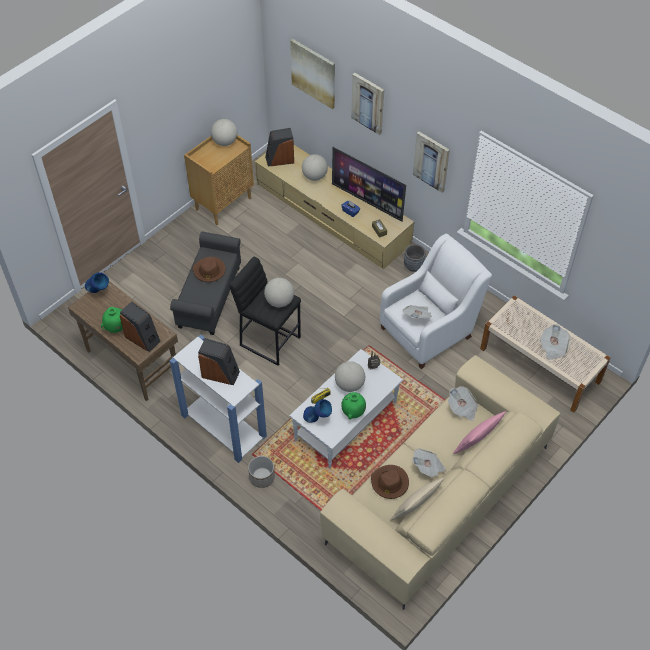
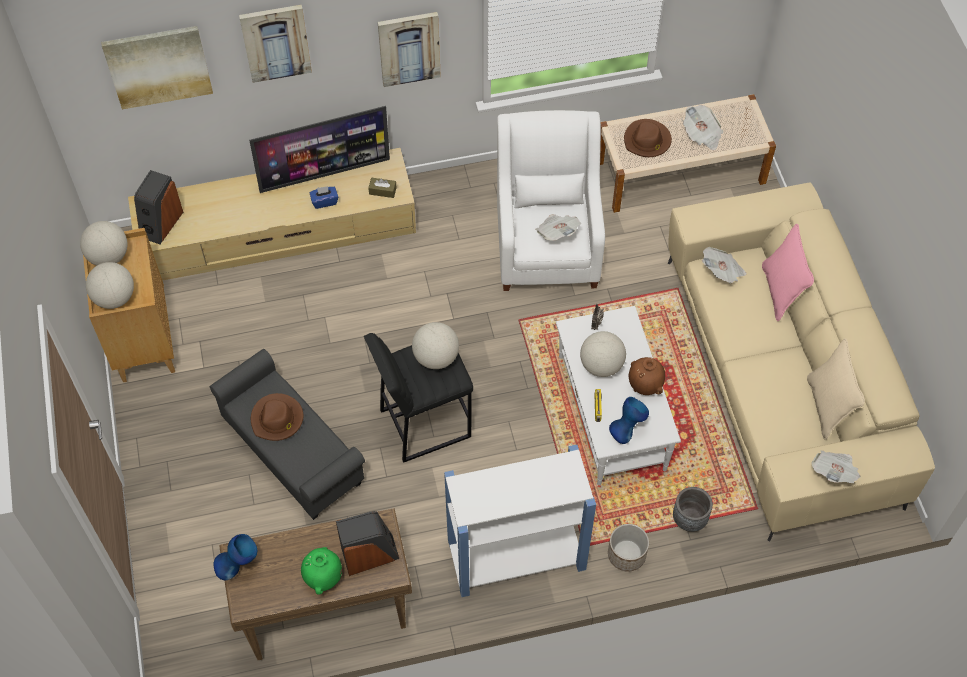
camera: 55 degrees left, 5 degrees up
speaker [198,338,240,385] -> none
globe [302,154,328,181] -> globe moved to [86,262,134,309]
green vase [341,392,366,419] -> brown vase [629,357,665,395]
brown hat [371,465,409,499] -> brown hat moved to [624,119,672,157]
grey planter [404,244,426,272] -> grey planter moved to [673,487,713,532]
newspaper [412,448,446,477] -> newspaper moved to [811,451,861,483]

